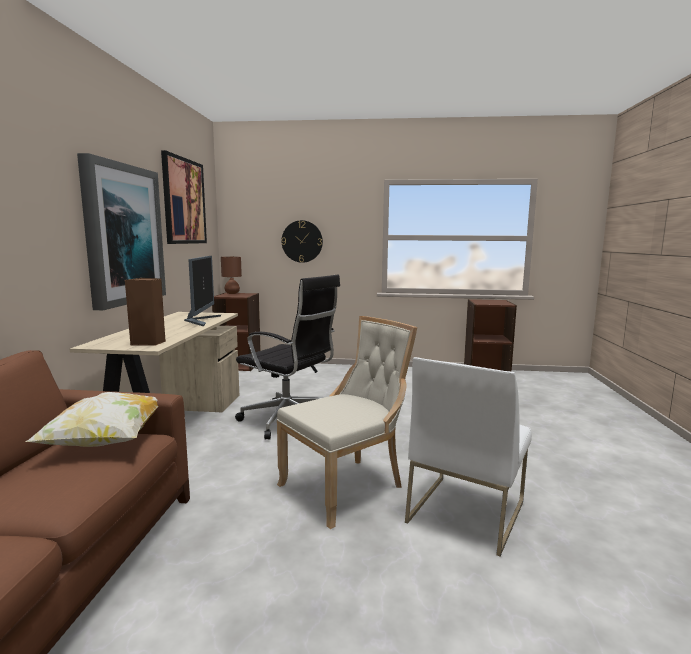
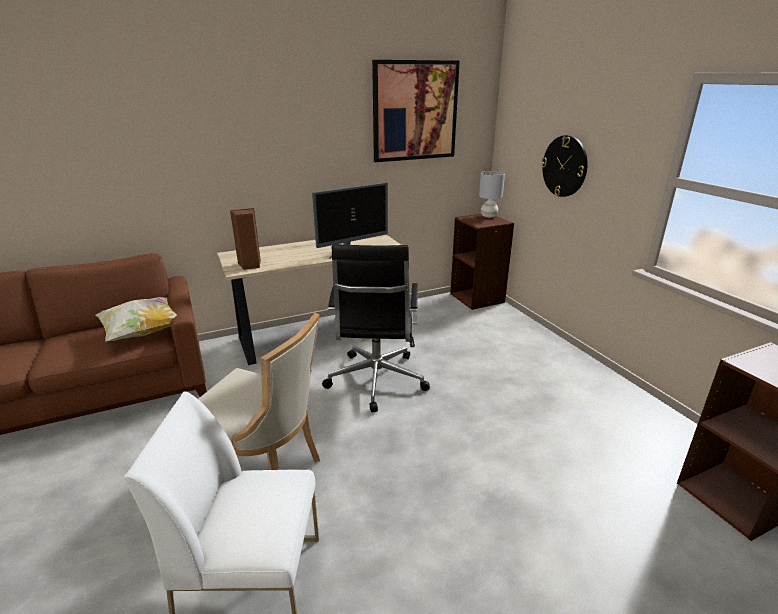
camera: 60 degrees right, 15 degrees up
picture [77,153,166,310] -> none
brown table lamp [221,257,242,294] -> grey table lamp [479,171,505,218]

